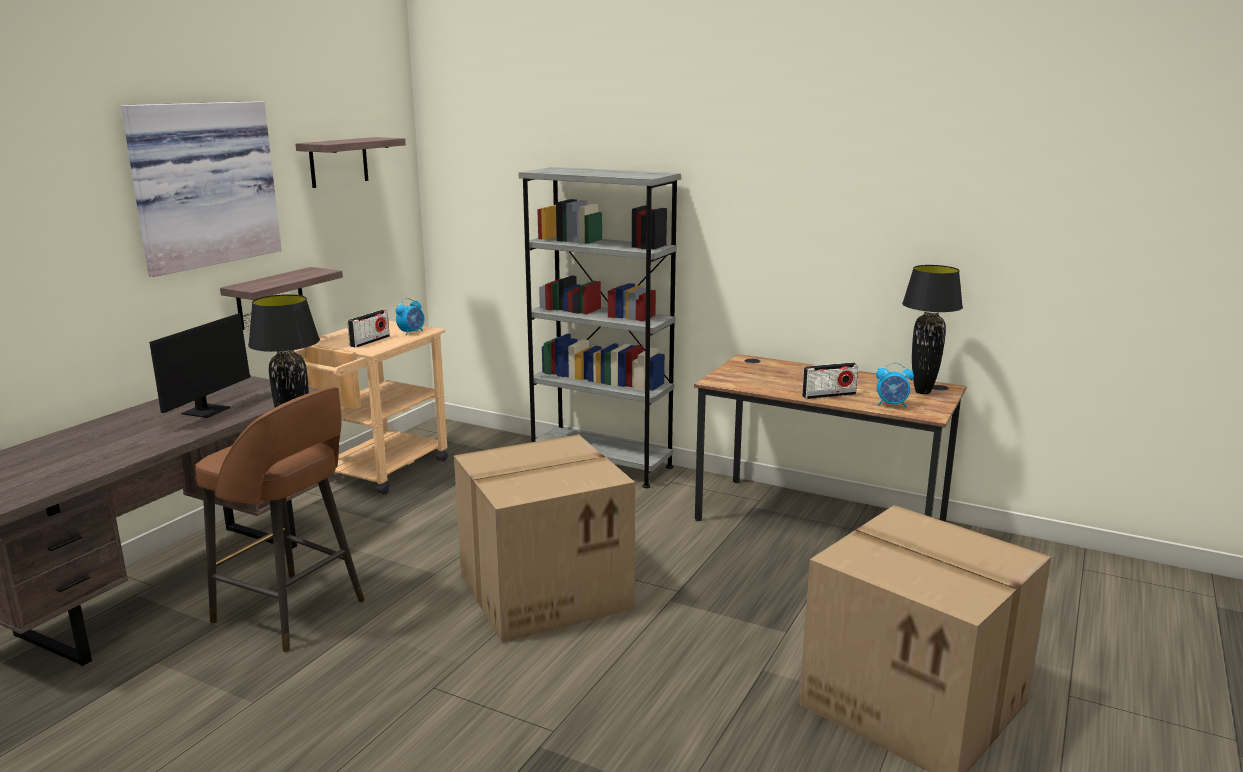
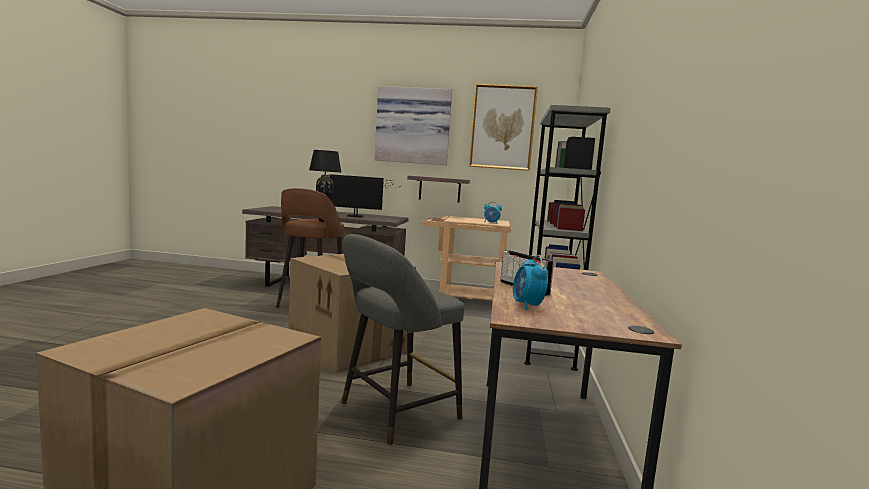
camera: 70 degrees right, 10 degrees down
shelf [295,137,406,188] -> picture [469,84,538,171]
radio [347,310,390,348] -> none
black table lamp [902,265,963,394] -> none
none -> grey stool [341,234,464,445]

